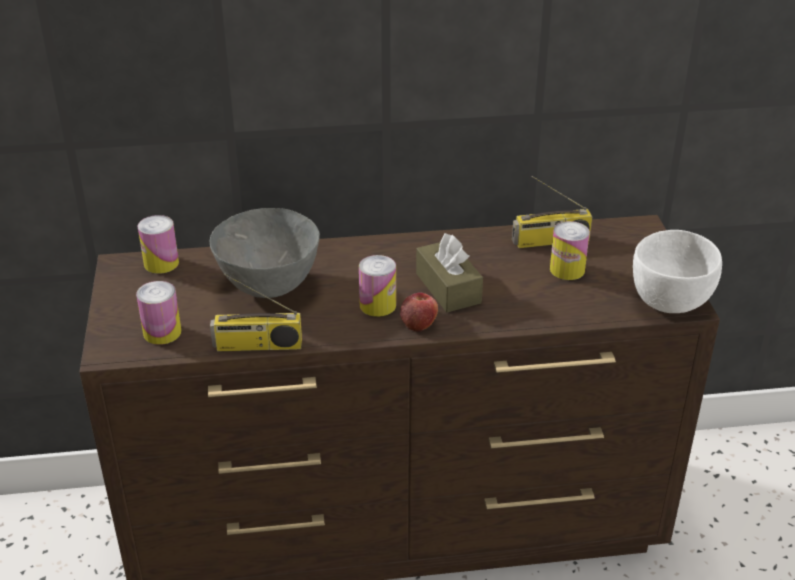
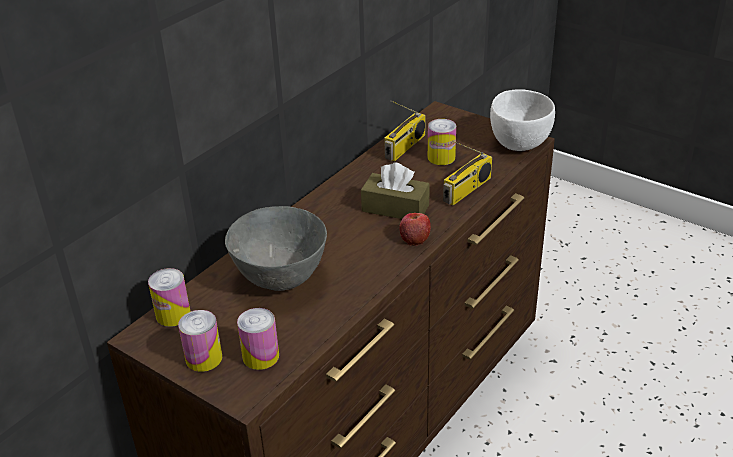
camera: 45 degrees left, 0 degrees up
radio [210,273,302,351] -> radio moved to [443,141,492,206]
can [359,255,396,317] -> can moved to [178,310,222,372]

